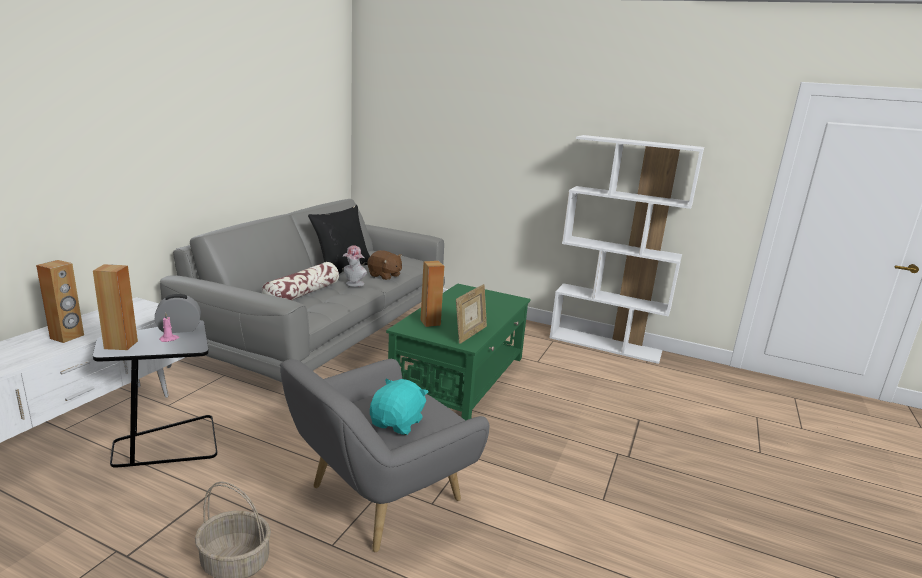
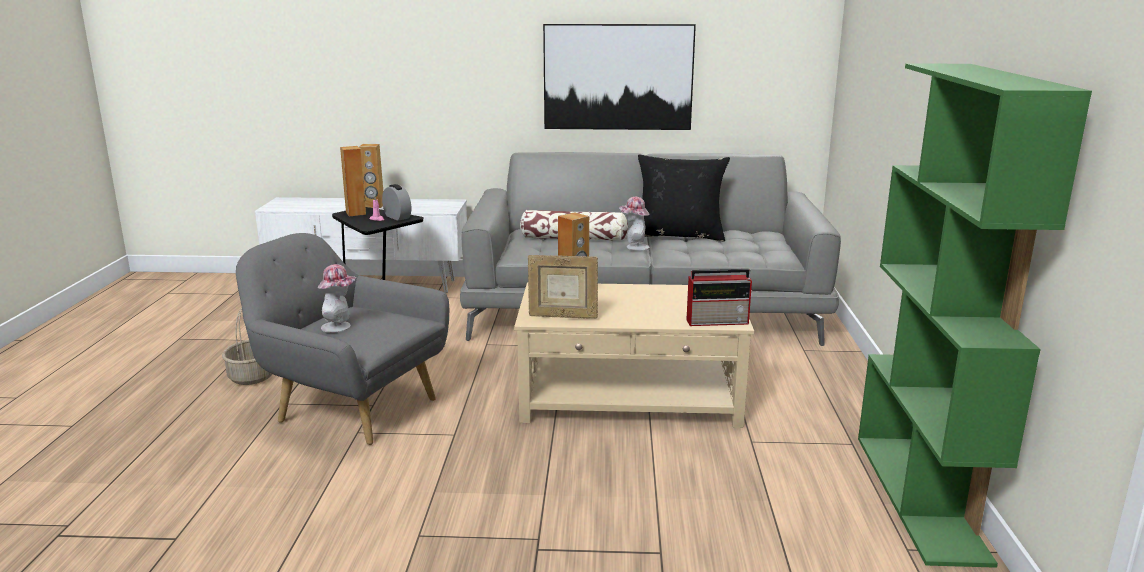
camera: 70 degrees right, 0 degrees up
brown plush toy [367,250,402,280] -> none
turquoise plush toy [370,379,428,435] -> hat [318,264,357,333]
green coffee table [386,283,531,421] -> beige coffee table [514,283,754,428]
white bookcase [549,135,704,364] -> green bookcase [858,63,1092,568]
none -> picture [543,24,696,130]
none -> radio [686,269,752,326]

